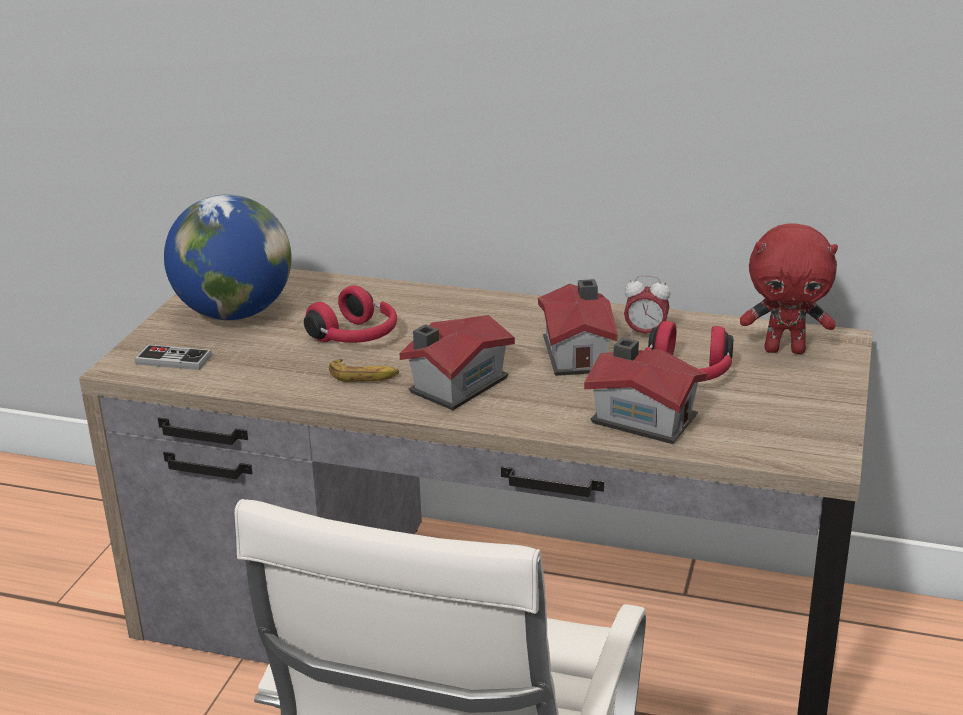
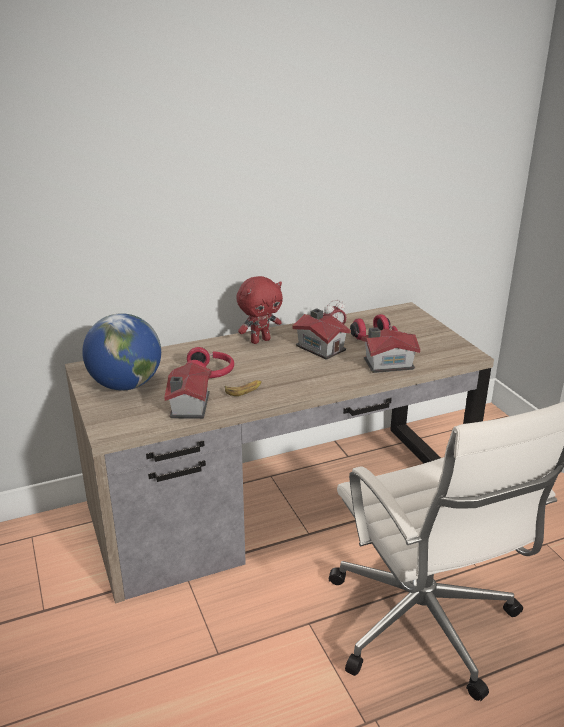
camera: 40 degrees left, 0 degrees up
game controller [135,344,212,370] -> none
toy house [400,315,515,410] -> toy house moved to [164,363,212,419]
red plush toy [740,223,838,354] -> red plush toy moved to [236,276,283,344]

